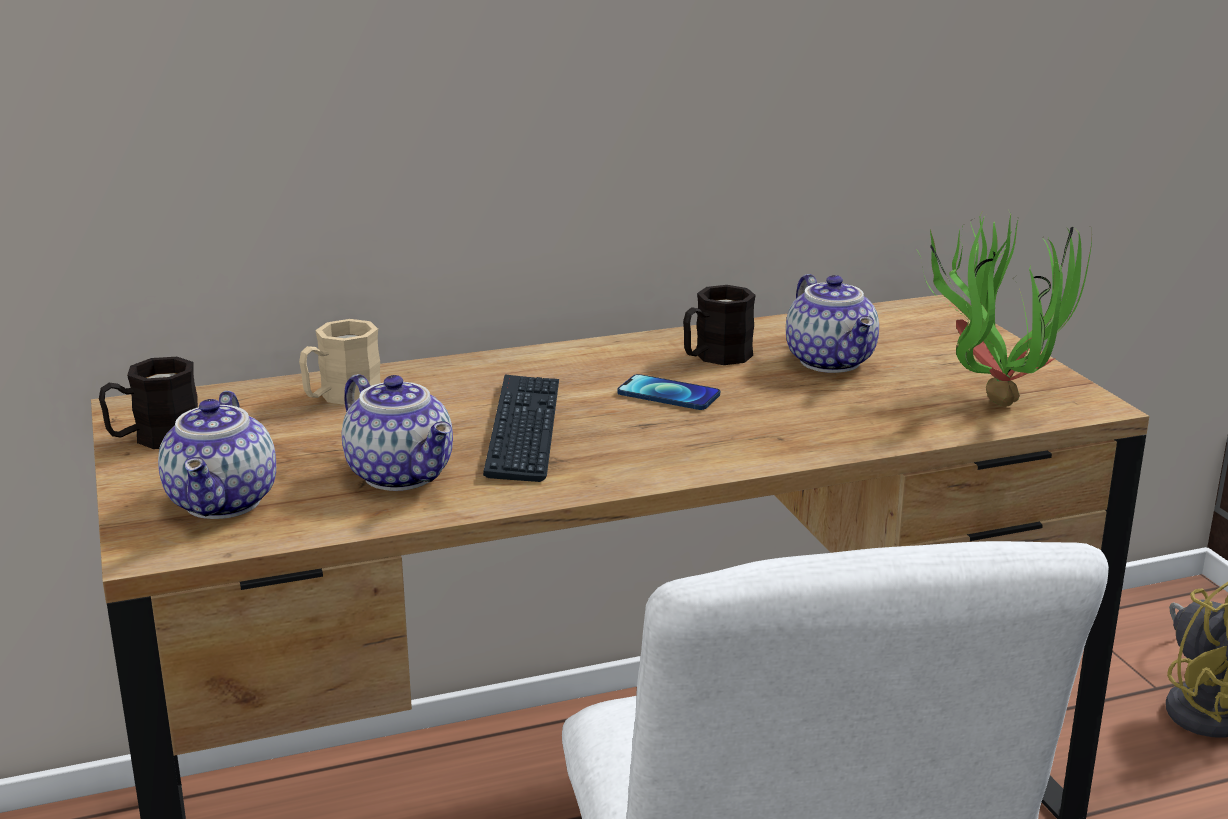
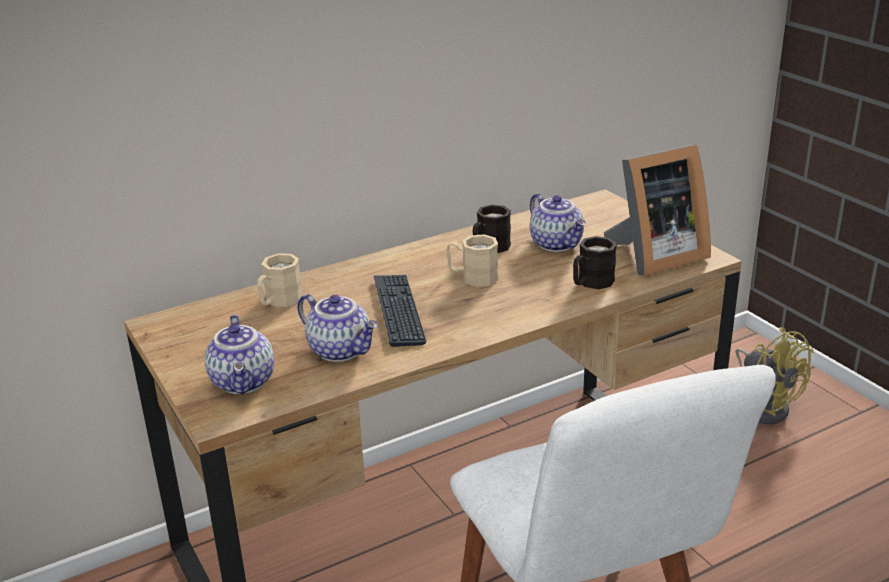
camera: 10 degrees left, 5 degrees up
black mug [99,357,198,449] -> black mug moved to [573,236,617,289]
phone [617,374,720,410] -> beige mug [446,234,498,287]
potted plant [914,211,1092,406] -> picture frame [604,145,711,276]

